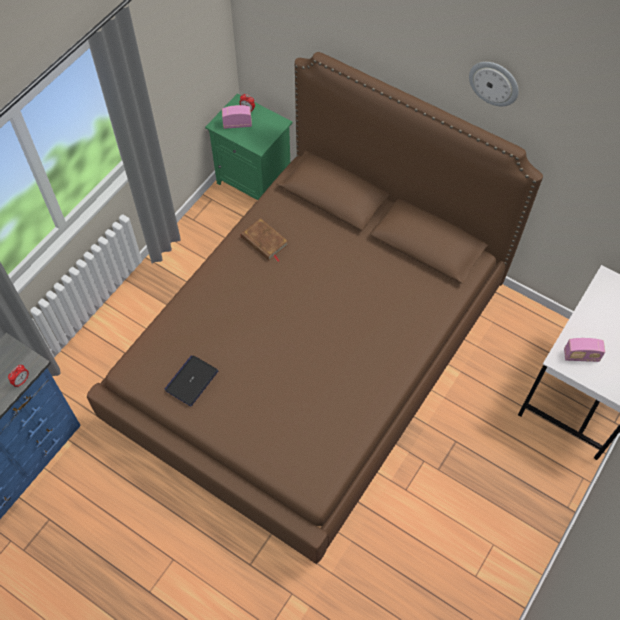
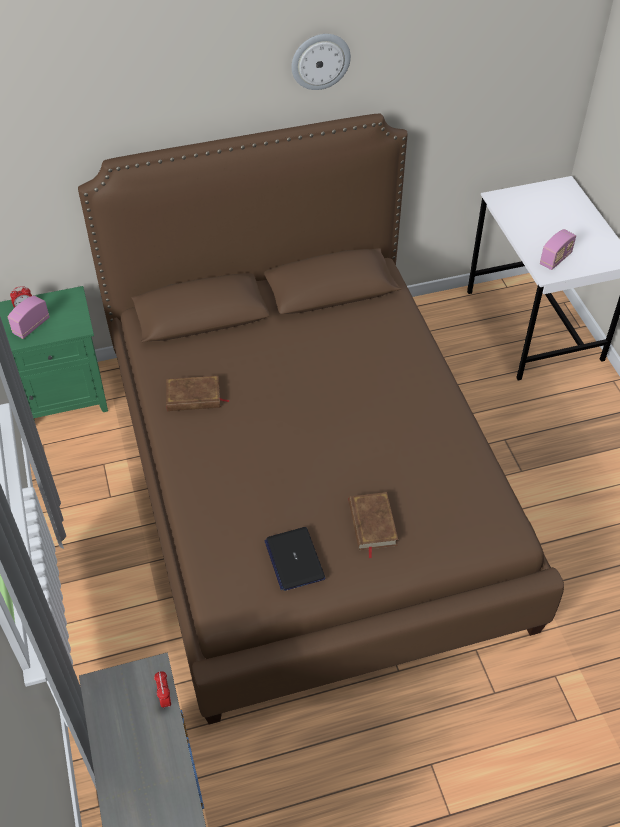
camera: 50 degrees left, 10 degrees down
none -> brown book [349,492,398,559]

